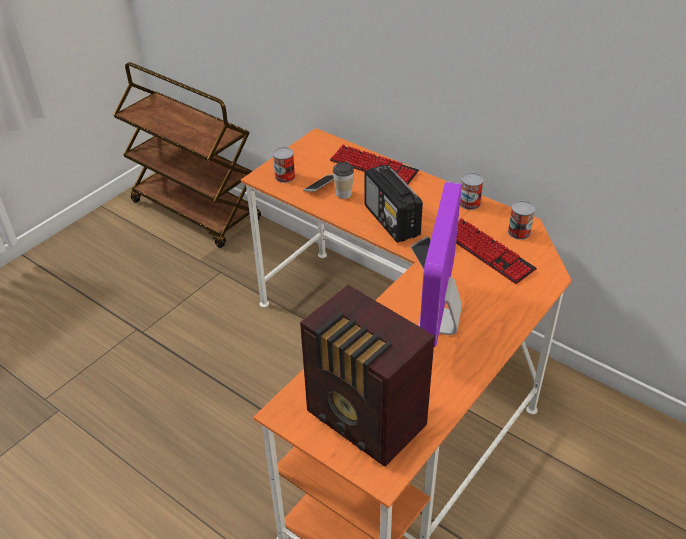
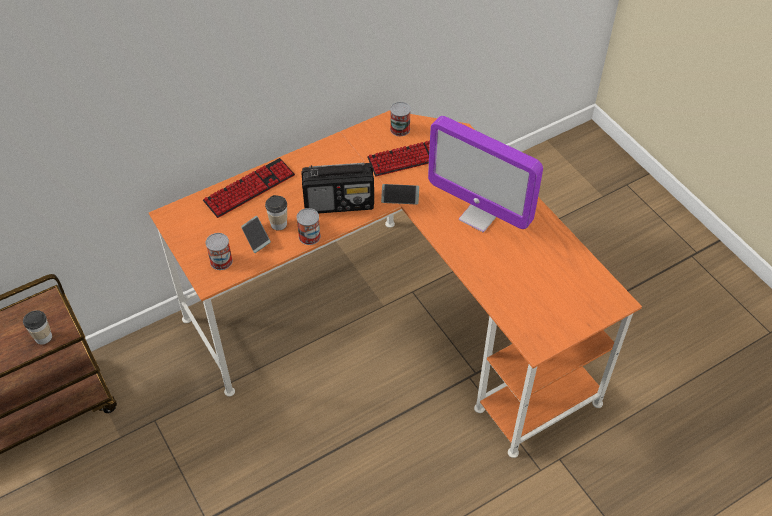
camera: 70 degrees left, 10 degrees up
radio [300,285,435,467] -> none
can [460,173,484,210] -> can moved to [296,208,321,245]
none -> cup [23,310,52,344]

